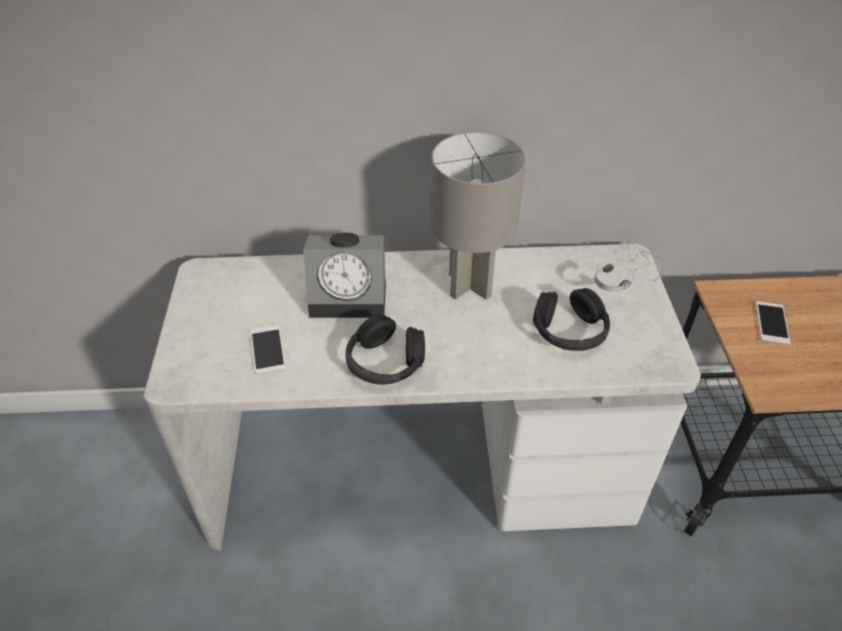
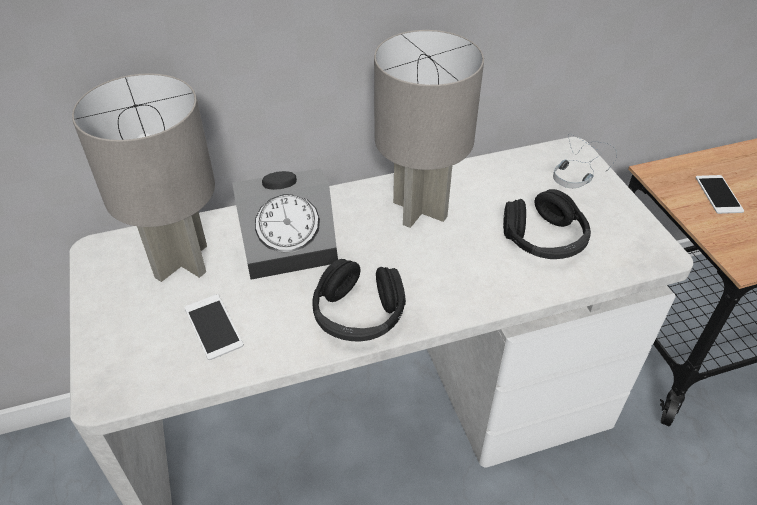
camera: 15 degrees left, 0 degrees up
none -> grey table lamp [72,73,215,282]

